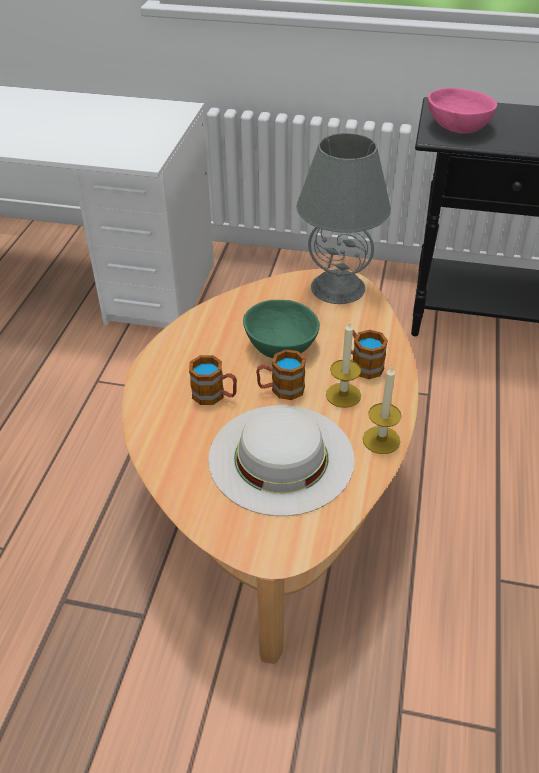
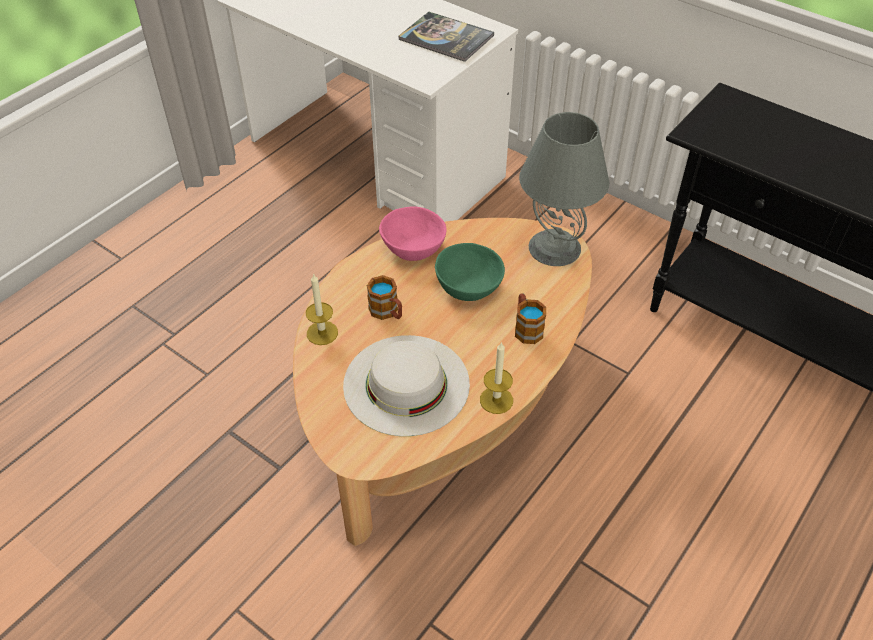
camera: 25 degrees right, 5 degrees up
mug [256,349,306,400] -> none
candle [326,321,361,408] -> candle moved to [306,273,338,345]
pink bowl [428,88,497,134] -> pink bowl moved to [379,206,446,261]
none -> book [398,12,494,62]

